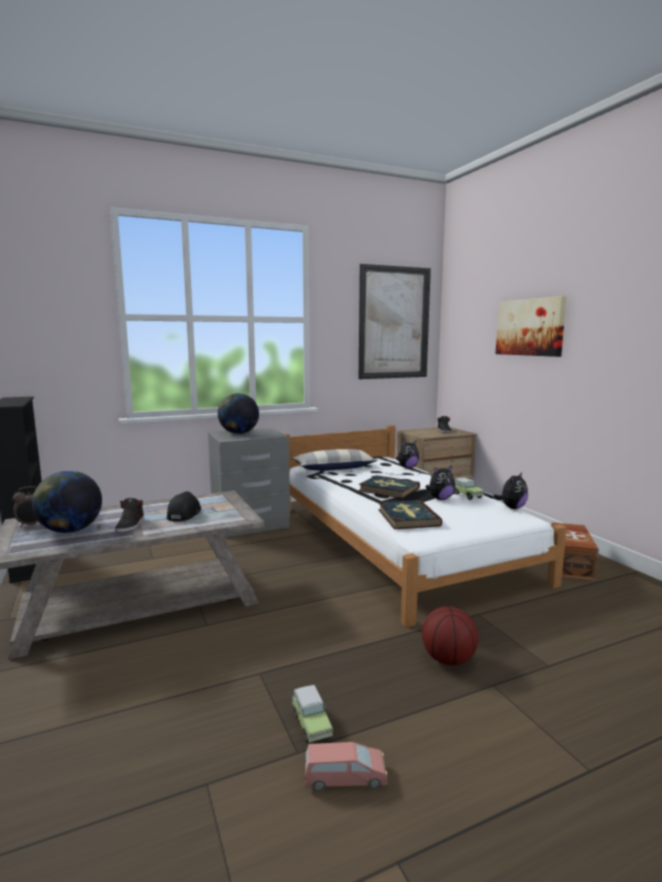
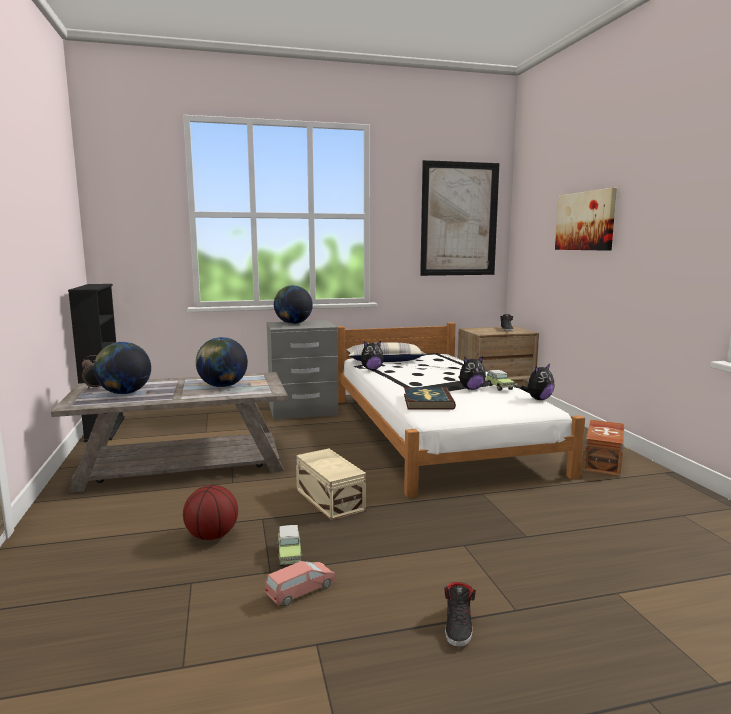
camera: 10 degrees right, 0 degrees up
black shoe [115,498,144,532] -> black shoe moved to [444,582,476,647]
black cap [167,491,201,522] -> globe [196,337,248,387]
pink toy car [305,742,388,792] -> pink toy car turned 45 degrees counterclockwise [265,561,336,606]
book [359,475,420,499] -> none
plush toy [396,441,419,468] -> plush toy moved to [361,341,384,370]
basketball [422,606,478,665] -> basketball moved to [183,485,238,540]
none -> beige storage box [296,449,366,520]

